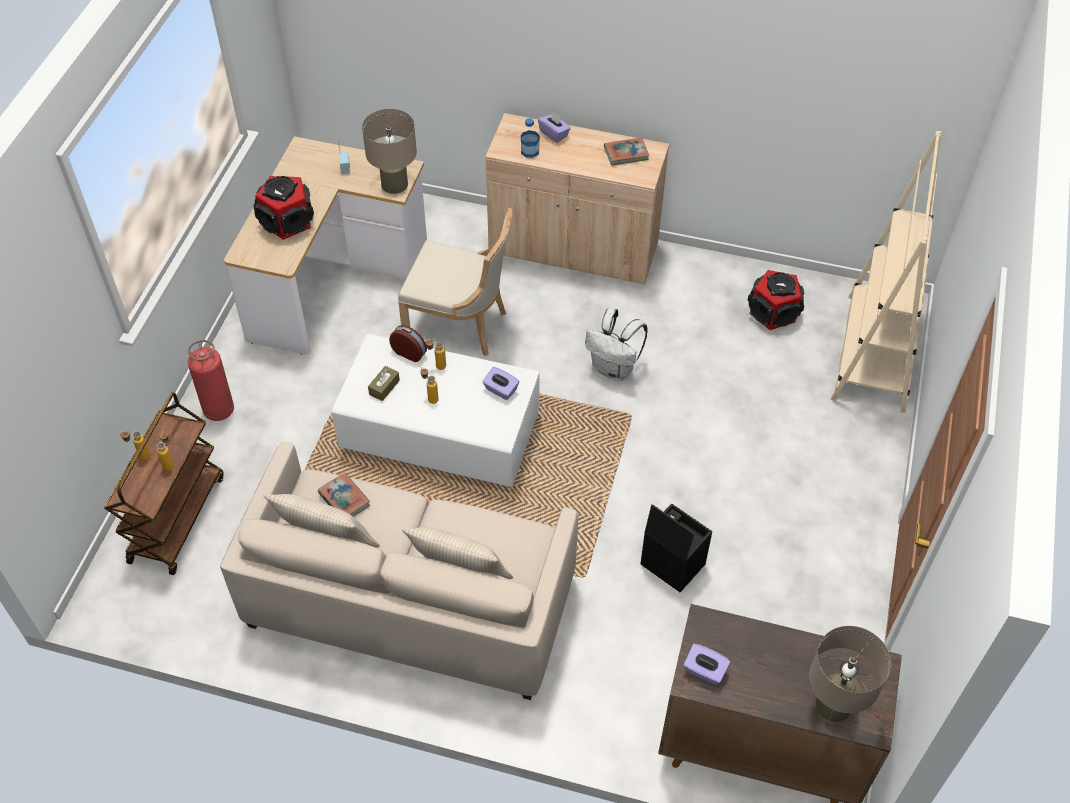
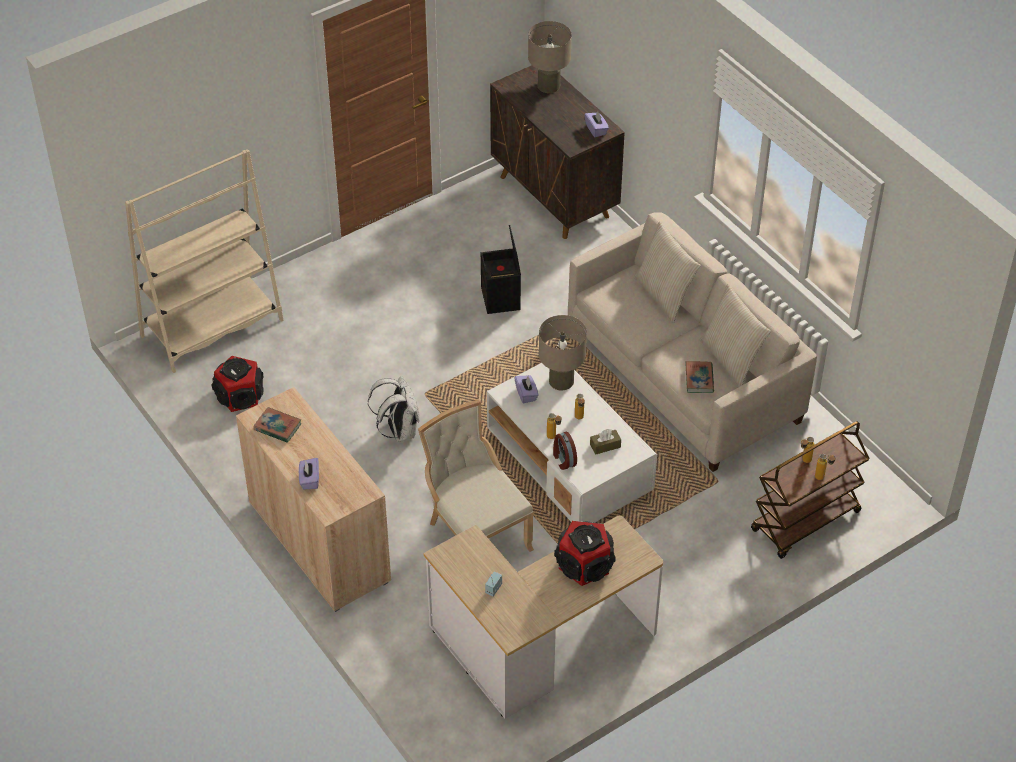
camera: 140 degrees left, 5 degrees down
fire extinguisher [188,340,234,421] -> none
beige table lamp [362,109,417,194] -> beige table lamp moved to [539,315,587,390]
bottle [521,118,540,158] -> none

